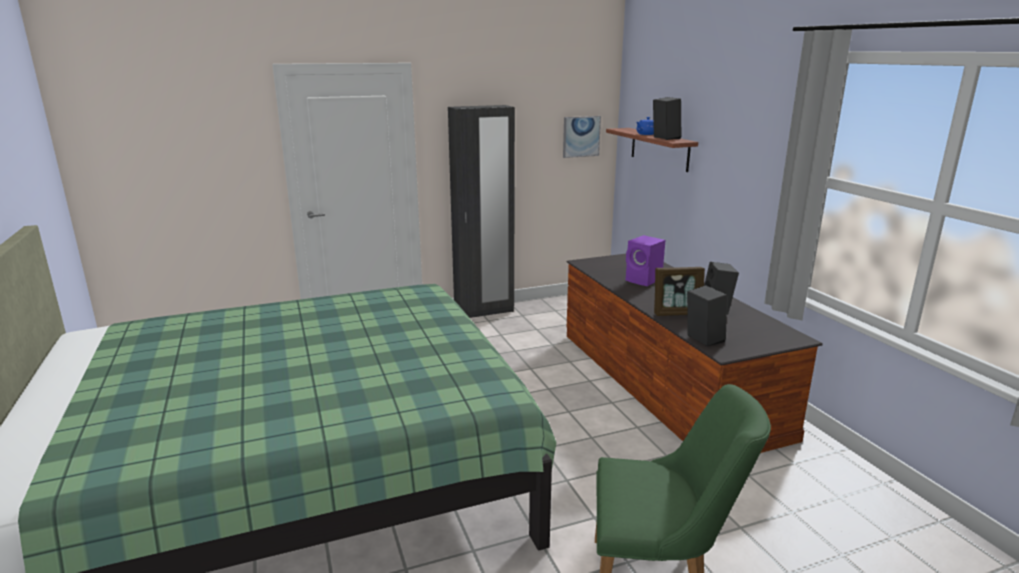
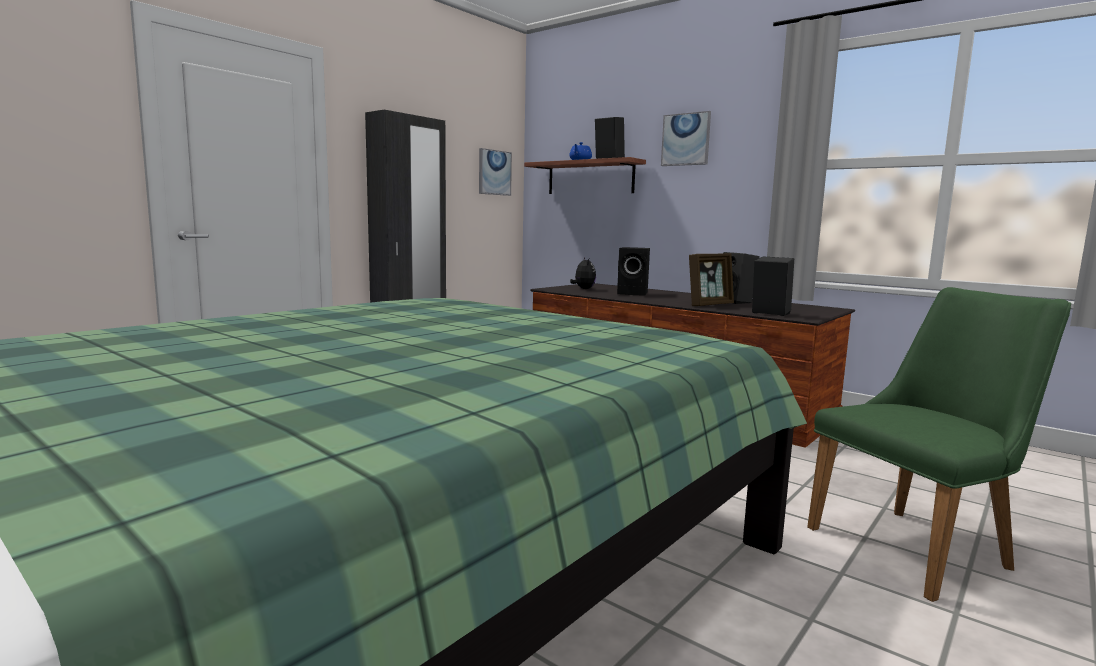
camera: 30 degrees left, 10 degrees down
purple speaker [626,235,665,286] -> black speaker [617,247,650,296]
none -> plush toy [570,257,596,289]
none -> picture [661,111,711,166]

